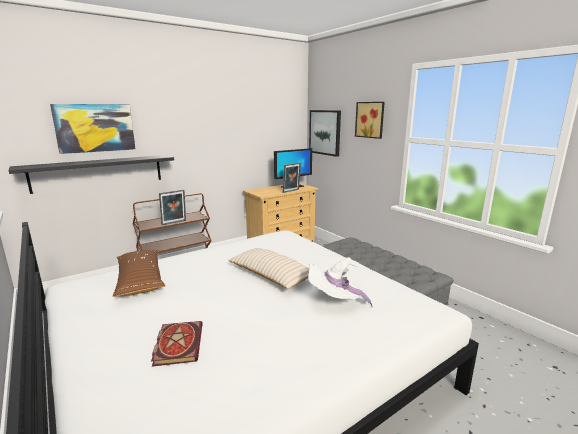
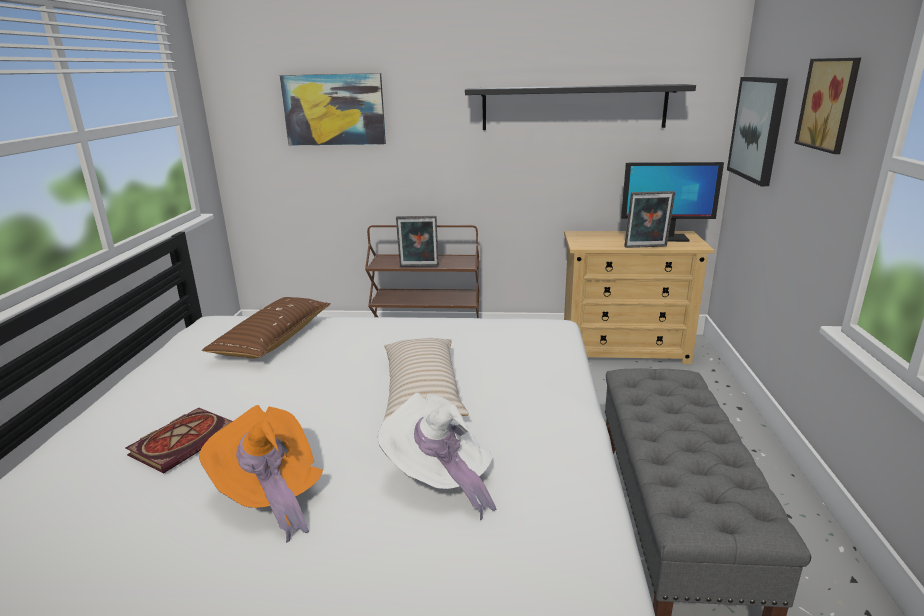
camera: 40 degrees right, 5 degrees up
black shelf [9,155,174,194] -> black shelf moved to [465,84,696,130]
none -> orange hat [199,405,323,543]

